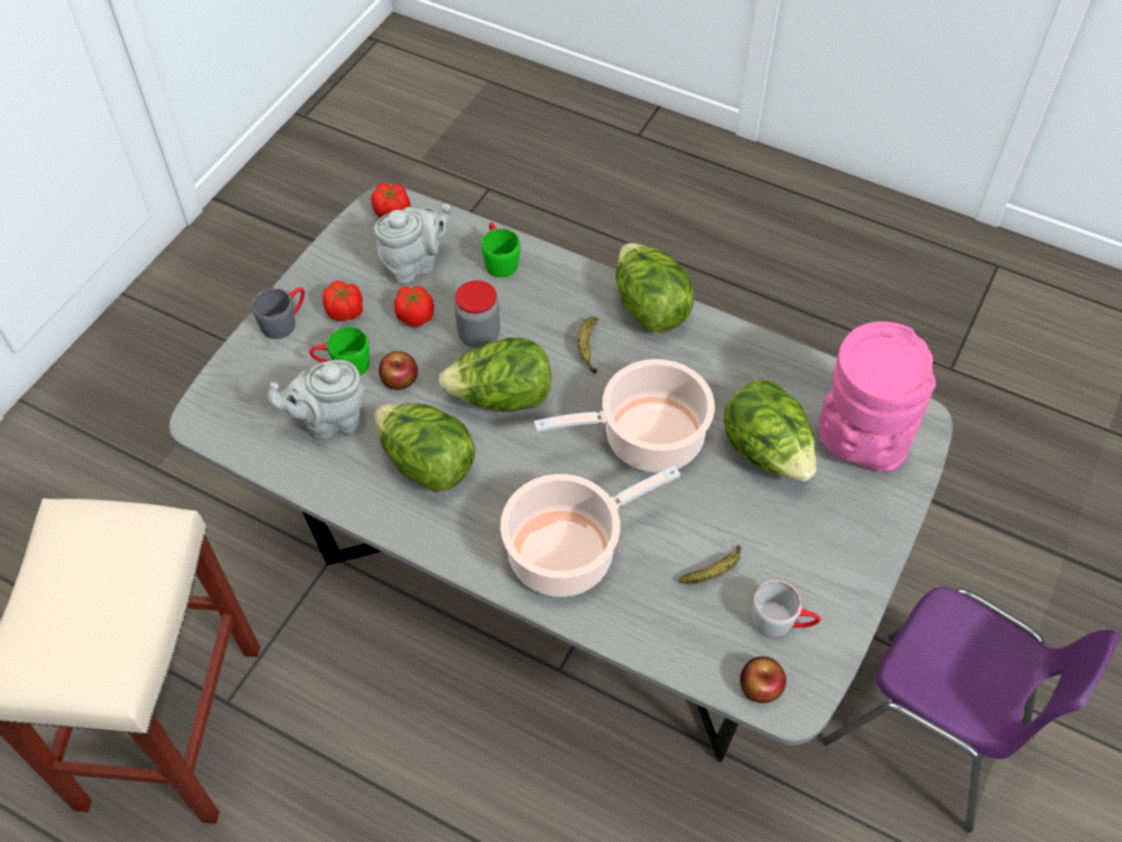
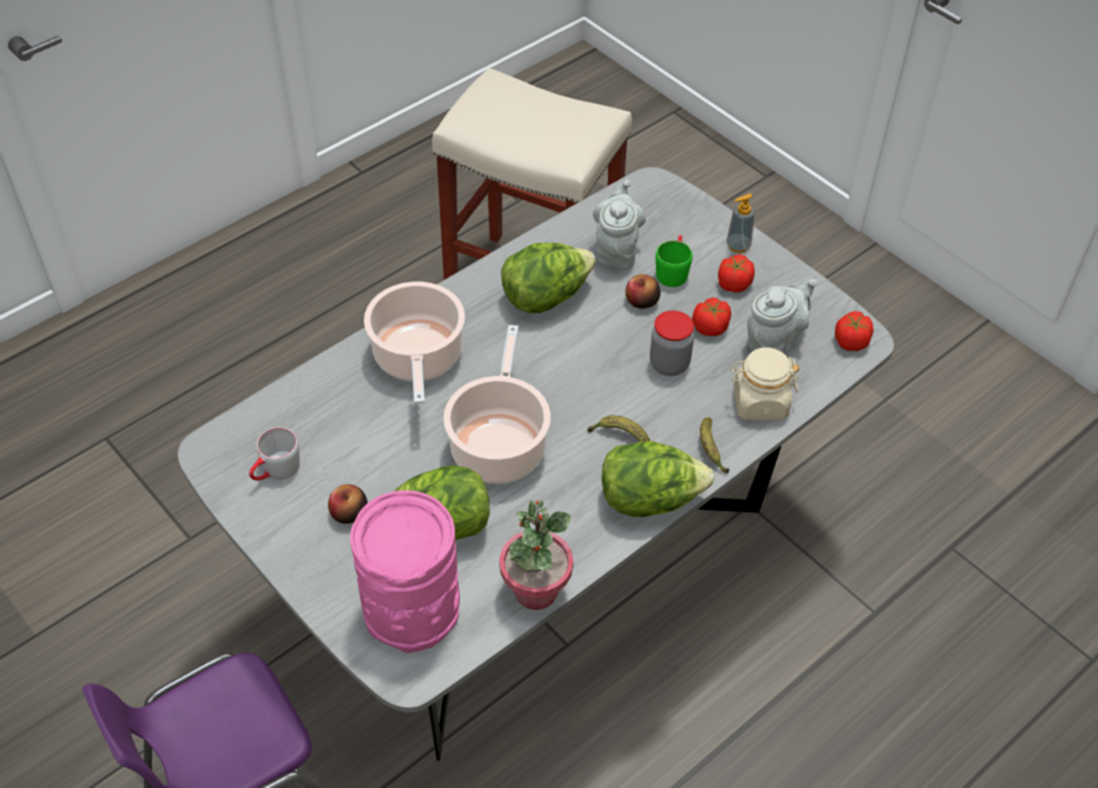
camera: 110 degrees right, 5 degrees down
grey mug [252,288,305,339] -> soap dispenser [726,194,755,253]
grey teapot [374,204,452,285] -> grey teapot turned 120 degrees counterclockwise [747,279,817,353]
lettuce [438,338,551,412] -> none
green mug [481,222,520,278] -> beige jar [730,347,799,421]
banana [679,545,741,584] -> banana moved to [700,417,729,474]
apple [740,656,786,703] -> apple moved to [328,484,368,524]
none -> potted plant [499,500,573,610]

